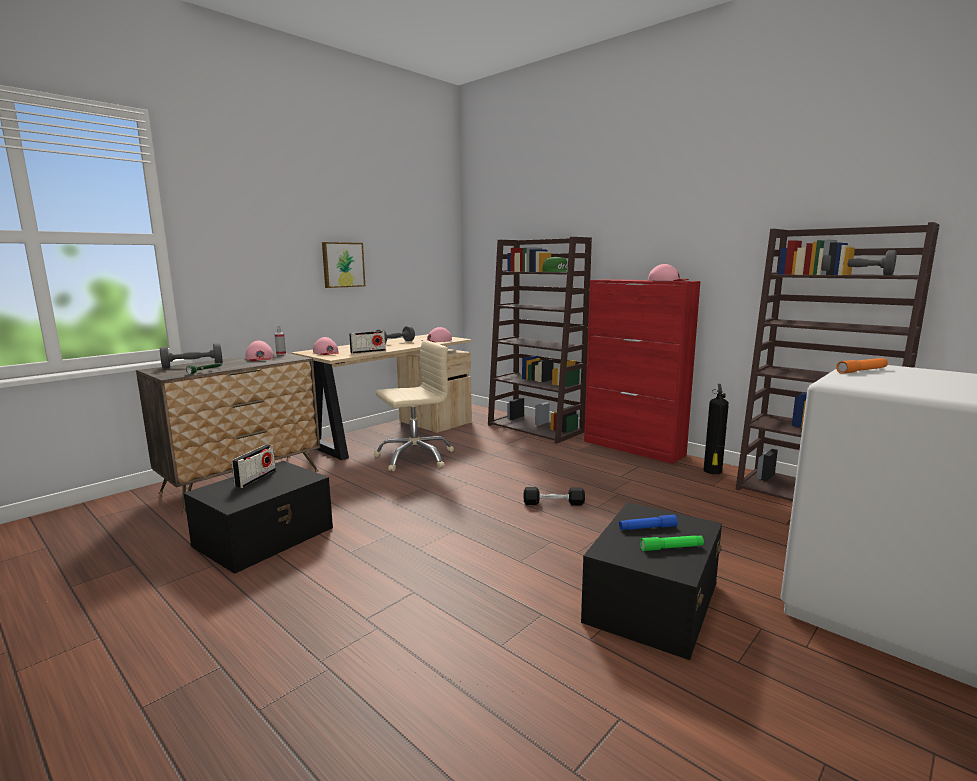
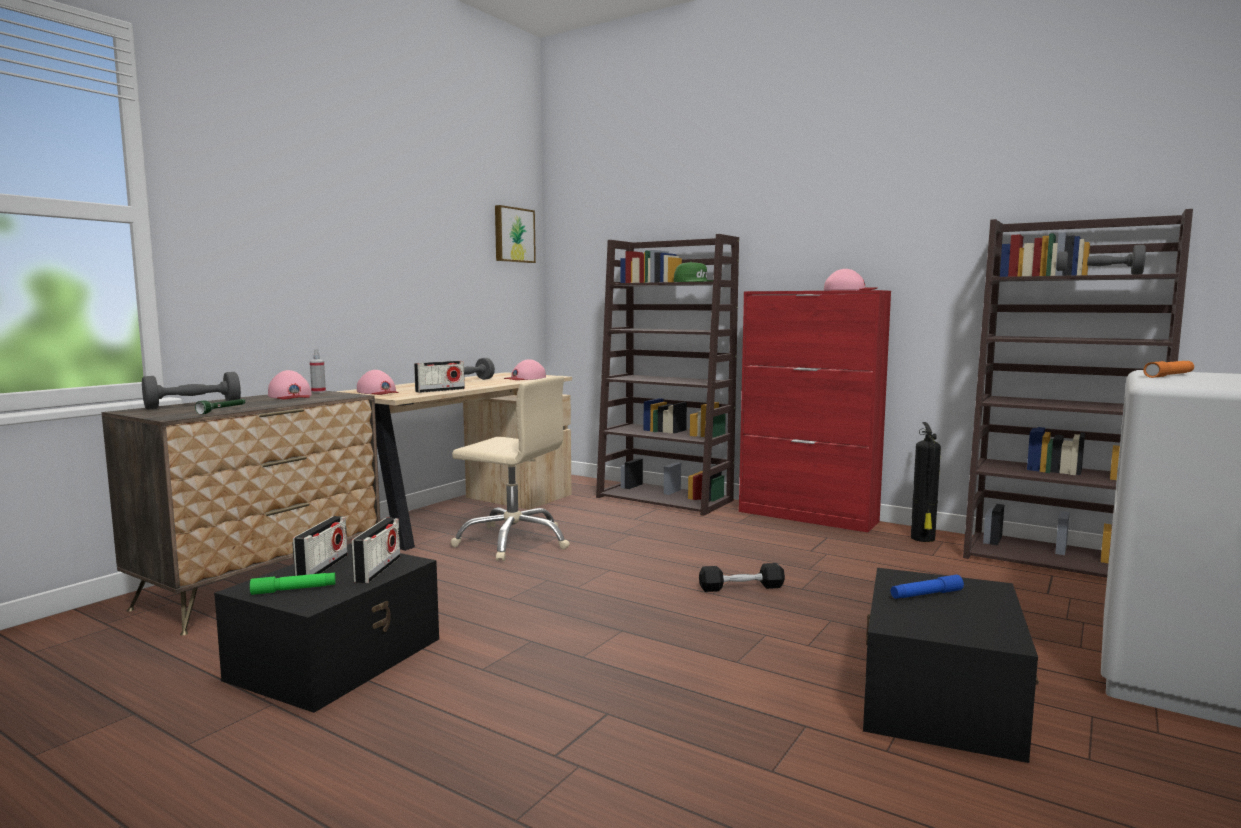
camera: 10 degrees left, 5 degrees down
picture [322,242,365,288] -> picture moved to [495,205,536,263]
beige office chair [374,340,454,471] -> beige office chair turned 60 degrees clockwise [451,376,570,561]
green flashlight [640,536,704,551] -> green flashlight moved to [250,573,336,595]
none -> radio [351,518,400,584]

